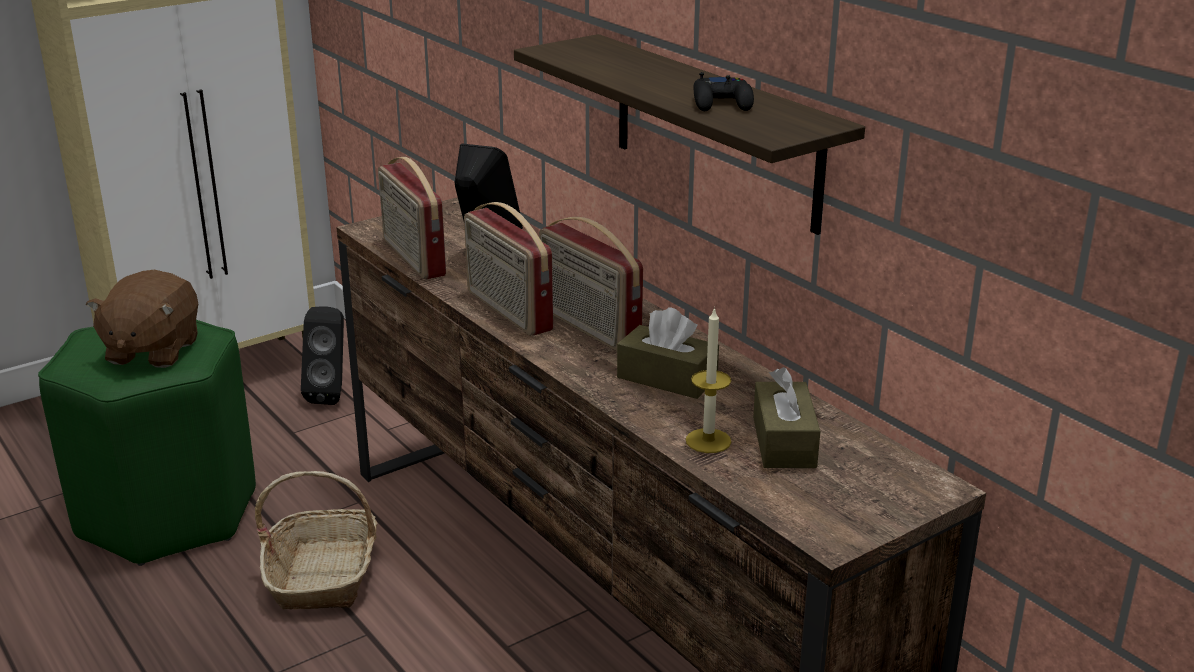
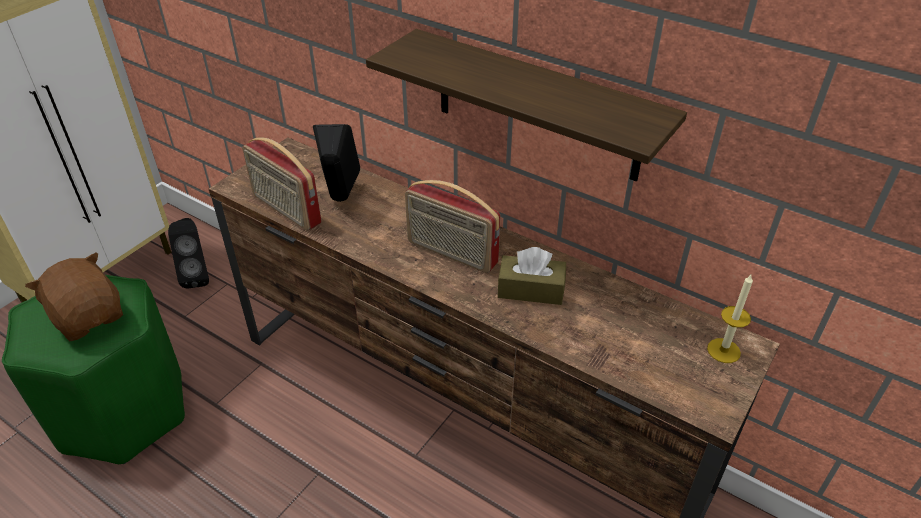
camera: 20 degrees left, 15 degrees up
brown plush toy [86,270,198,368] -> brown plush toy turned 150 degrees clockwise [25,253,123,341]
basket [255,471,377,610] -> none
radio [464,202,553,336] -> none
candle [686,307,731,453] -> candle moved to [707,275,753,363]
black game controller [693,72,754,111] -> none
brown tissue box [753,367,820,468] -> none

